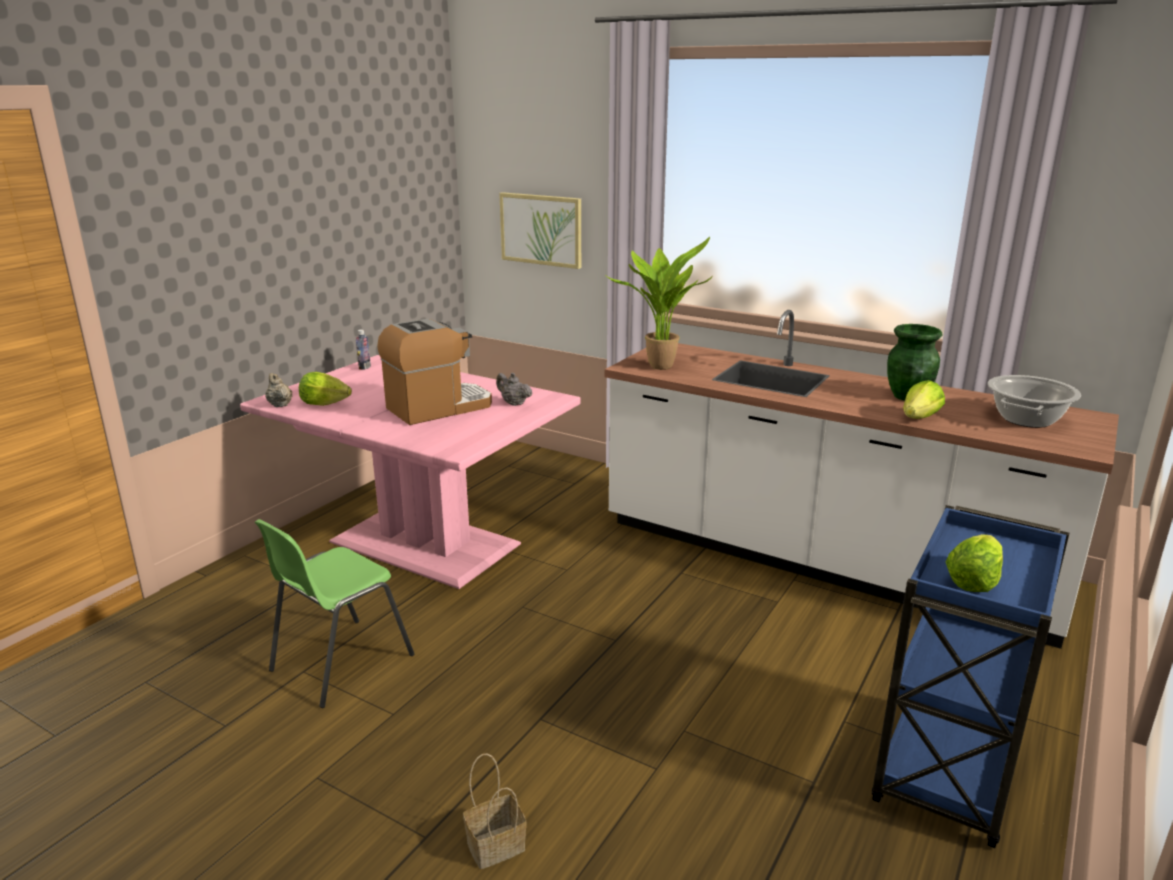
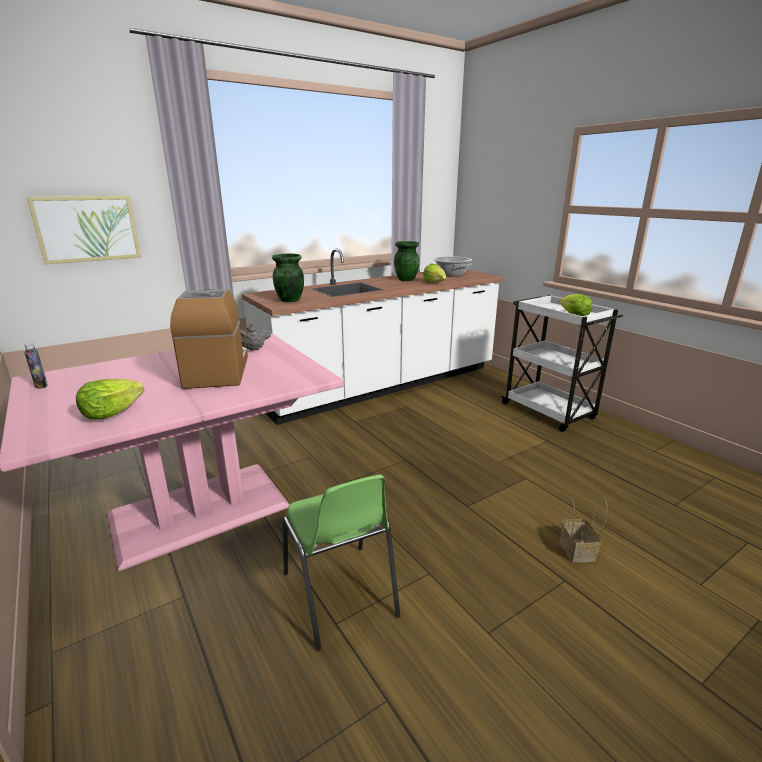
camera: 65 degrees left, 0 degrees up
beige teapot [265,373,292,407] -> none
potted plant [608,237,713,370] -> green vase [272,254,304,302]
blue cart [872,505,1069,848] -> white cart [501,295,623,432]

